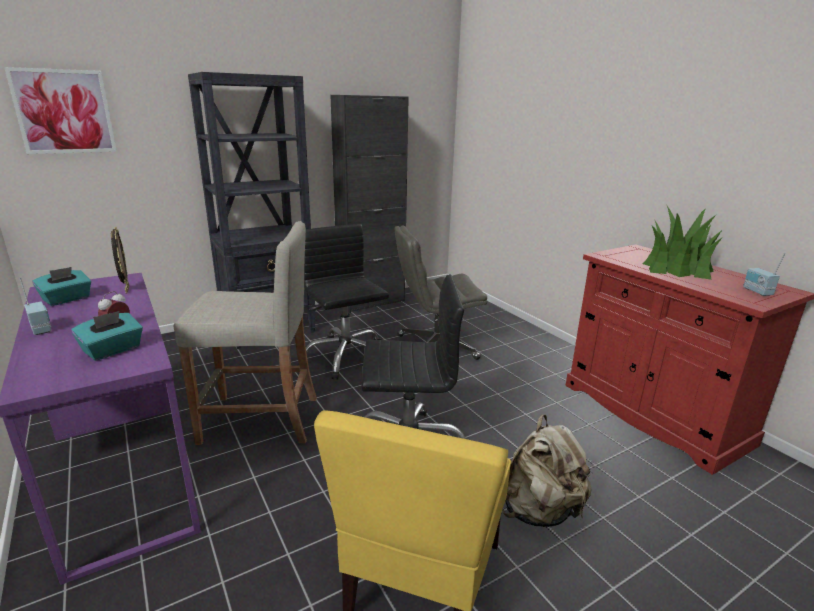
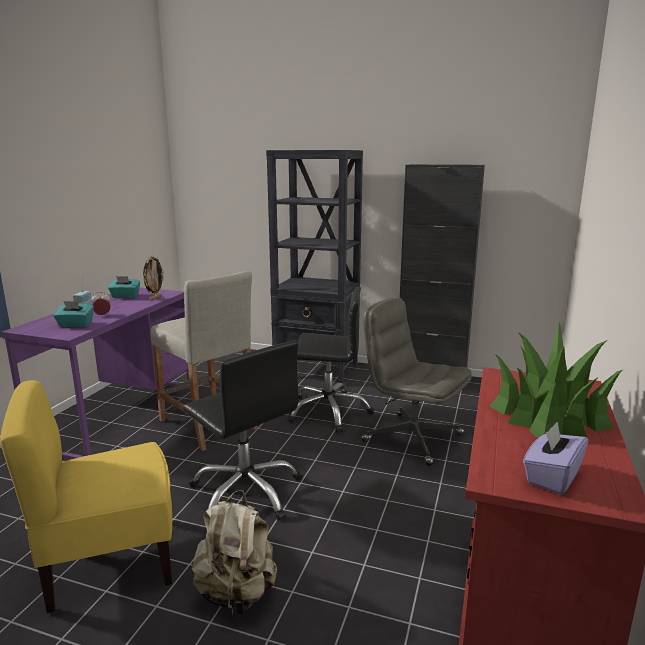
camera: 50 degrees right, 5 degrees down
picture [4,67,117,154] -> none
black office chair [304,224,389,380] -> black office chair turned 75 degrees clockwise [287,286,374,433]
radio [743,252,786,296] -> purple tissue box [523,421,588,495]

